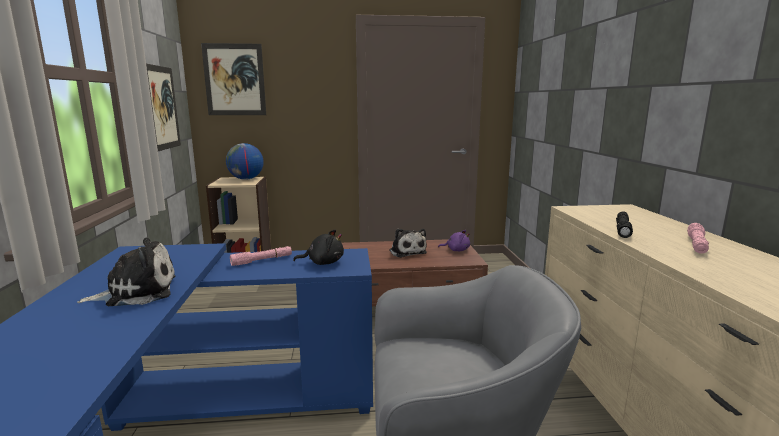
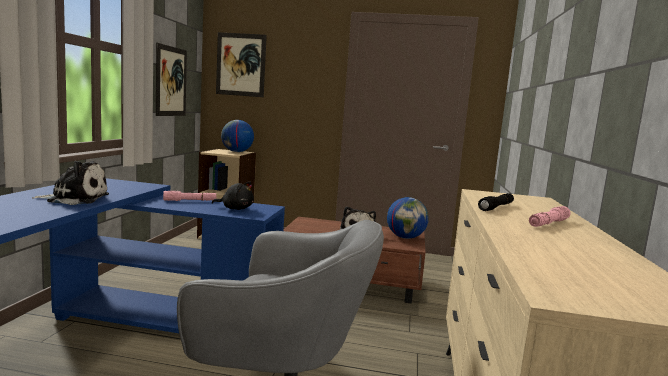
camera: 15 degrees right, 5 degrees down
purple plush toy [438,230,470,251] -> globe [387,197,429,239]

